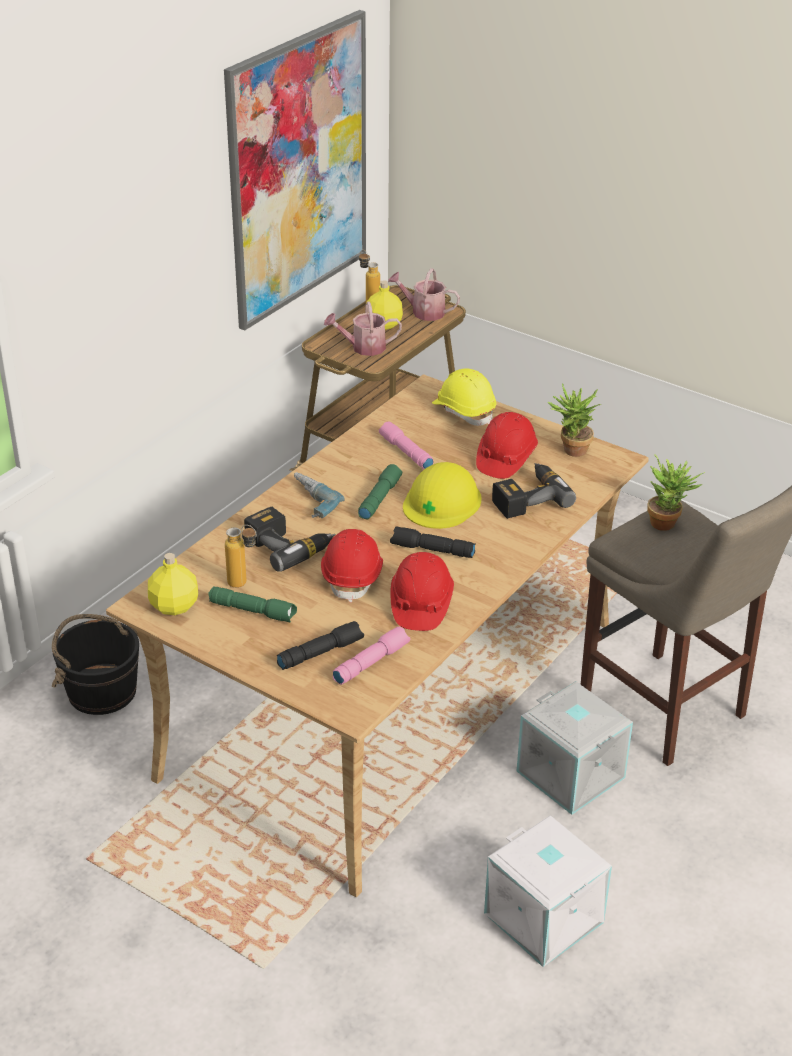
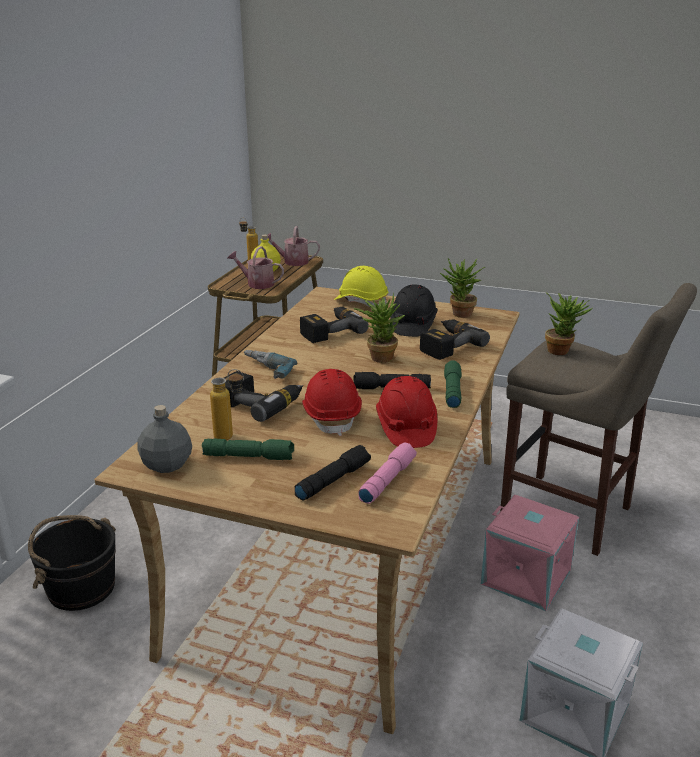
camera: 15 degrees left, 10 degrees down
yellow bottle [148,553,198,615] -> grey bottle [137,405,192,473]
picture [224,10,366,331] -> none
watering can [324,302,402,356] -> watering can turned 45 degrees clockwise [227,246,284,289]
green flashlight [358,464,402,519] -> green flashlight moved to [444,360,462,408]
pink flashlight [379,421,434,469] -> power drill [300,307,369,343]
yellow hard hat [403,462,482,529] -> potted plant [353,293,405,363]
red hard hat [476,412,538,479] -> black hard hat [390,284,438,337]
grey storage box [517,681,633,815] -> pink storage box [481,495,579,611]

